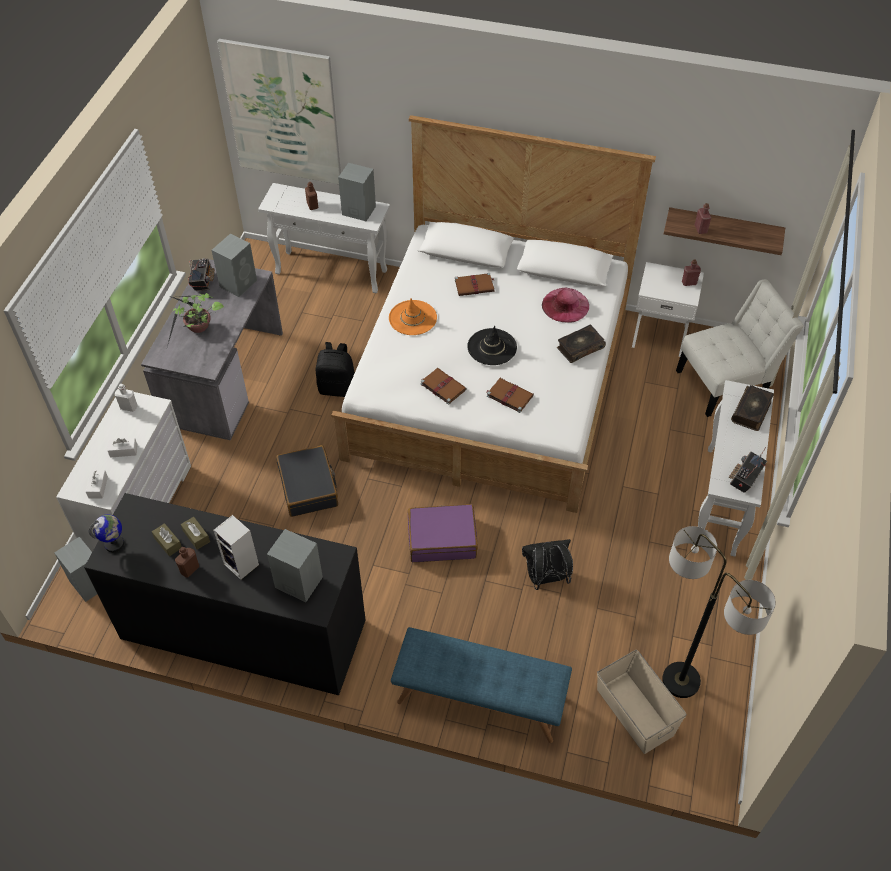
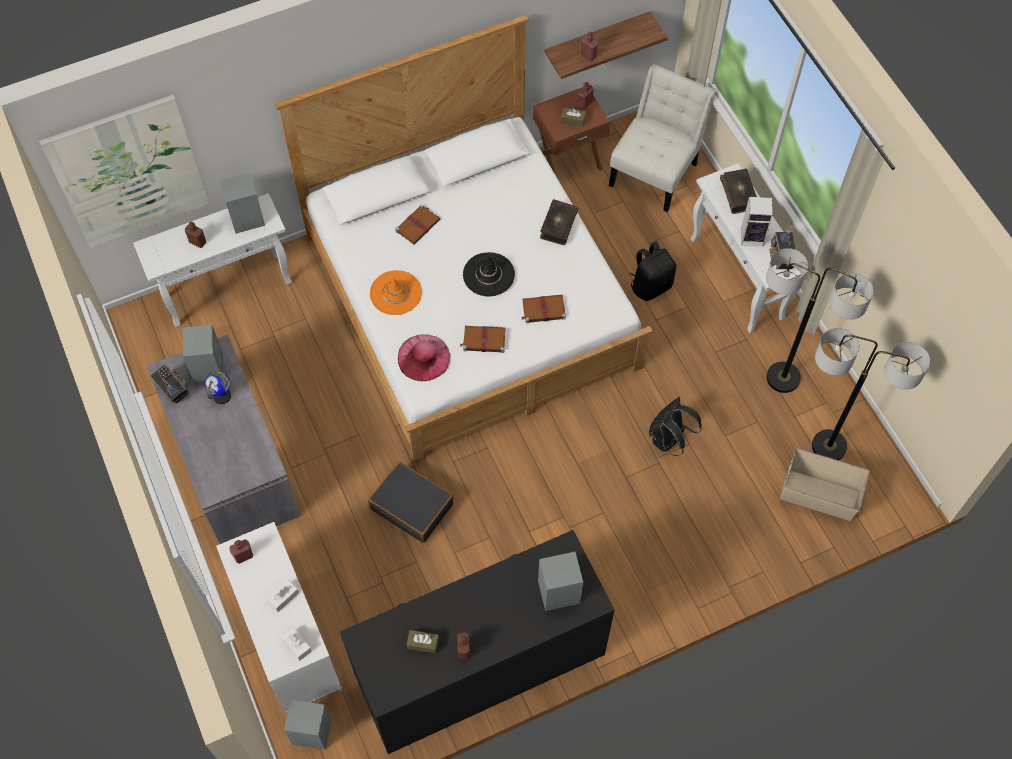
camera: 40 degrees left, 10 degrees up
globe [89,515,124,552] -> globe moved to [204,371,231,404]
white bottle [115,384,138,412] -> red bottle [230,539,253,564]
potted plant [167,293,224,346] -> none
brown tissue box [181,517,210,550] -> brown tissue box moved to [561,107,586,127]
speaker [213,515,259,580] -> speaker moved to [741,197,773,246]
black backpack [316,342,355,397] -> black backpack moved to [630,241,676,301]
blue bench [391,627,572,743] -> none
purple suitcase [408,504,478,562] -> none
pink hat [542,287,589,323] -> pink hat moved to [398,334,450,381]
white nightstand [632,262,704,357] -> brown nightstand [533,87,610,173]
none -> floor lamp [766,248,874,393]

